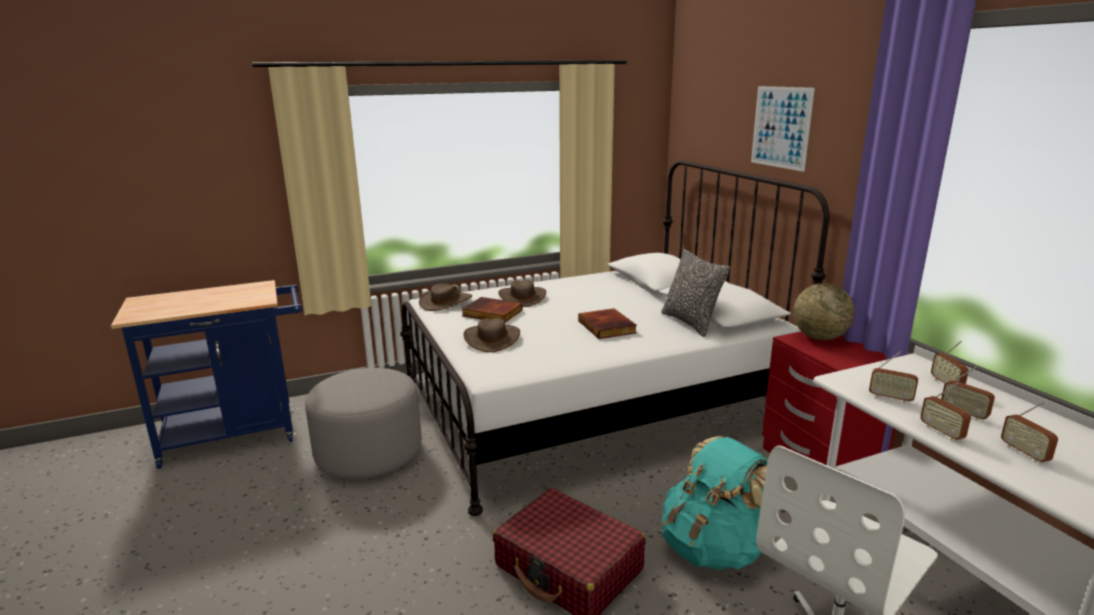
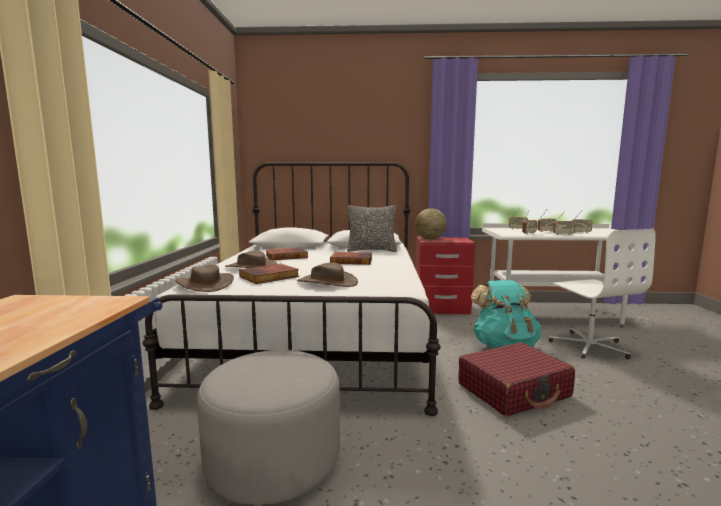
camera: 65 degrees left, 10 degrees down
picture [751,86,815,172] -> none
none -> book [266,247,308,260]

